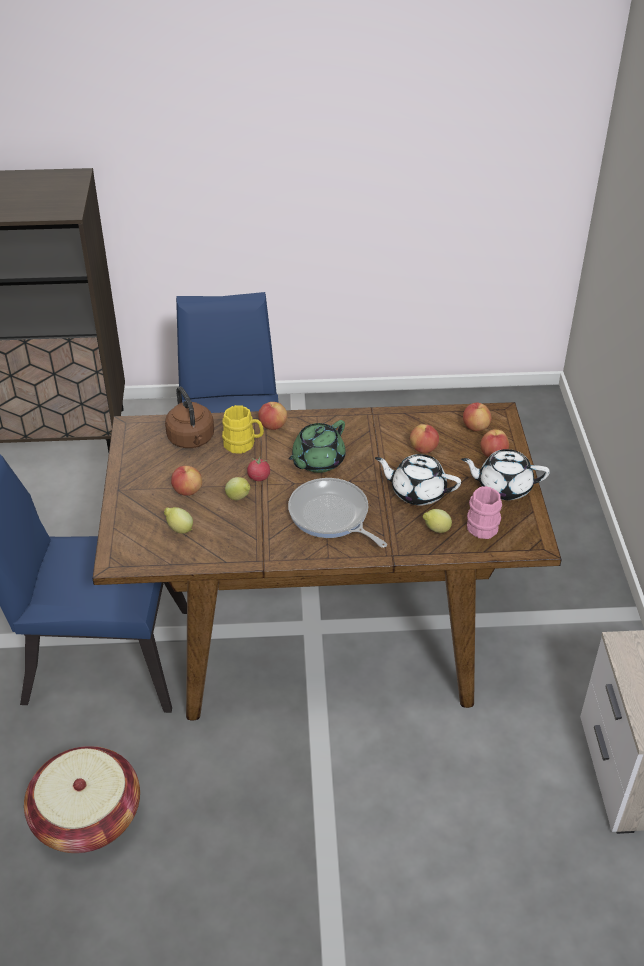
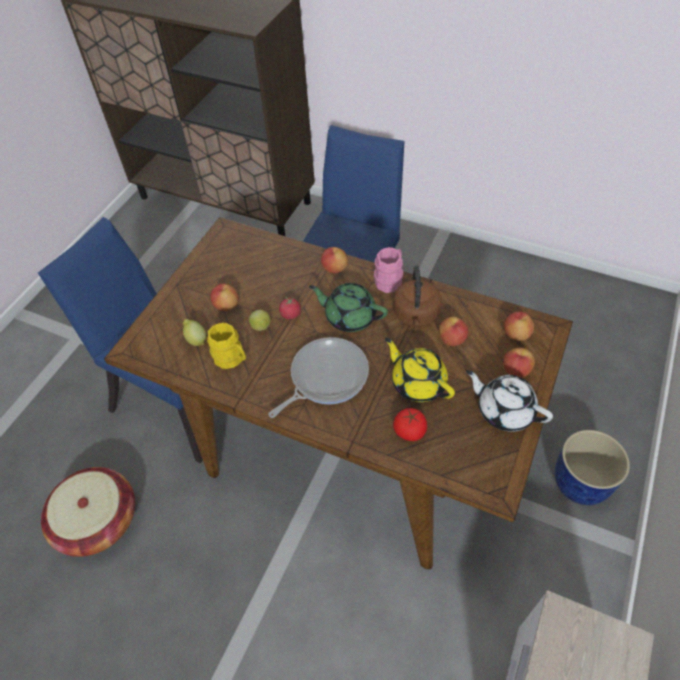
camera: 30 degrees right, 10 degrees up
brown kettle [165,387,214,448] -> brown kettle moved to [393,266,442,327]
yellow mug [222,405,264,454] -> yellow mug moved to [207,322,246,369]
frying pan [288,478,387,548] -> frying pan turned 60 degrees clockwise [268,337,369,418]
green teapot [289,420,346,473] -> green teapot turned 45 degrees clockwise [309,283,388,332]
white teapot [375,454,461,505] -> yellow teapot [385,337,455,402]
lemon [423,509,452,533] -> tomato [393,408,427,441]
pink mug [467,486,502,539] -> pink mug moved to [374,247,403,293]
none -> blue planter [555,430,630,505]

